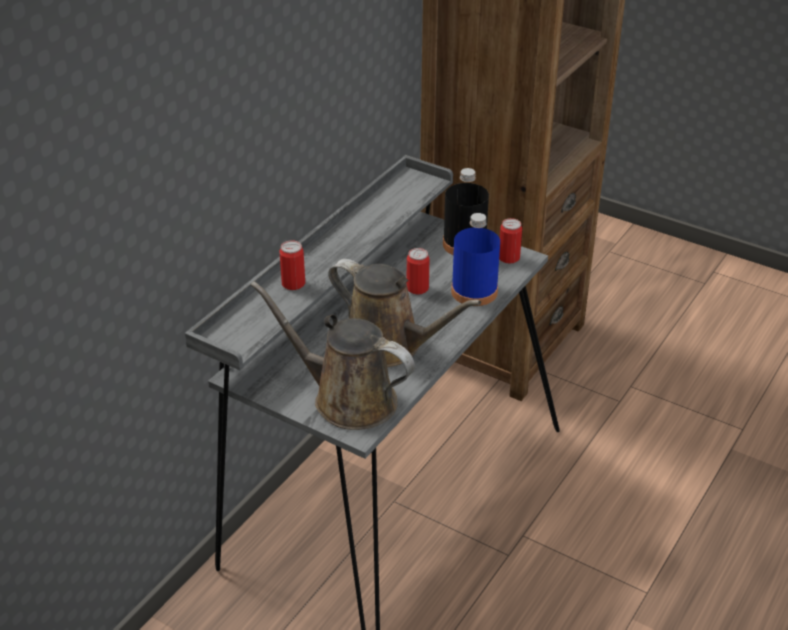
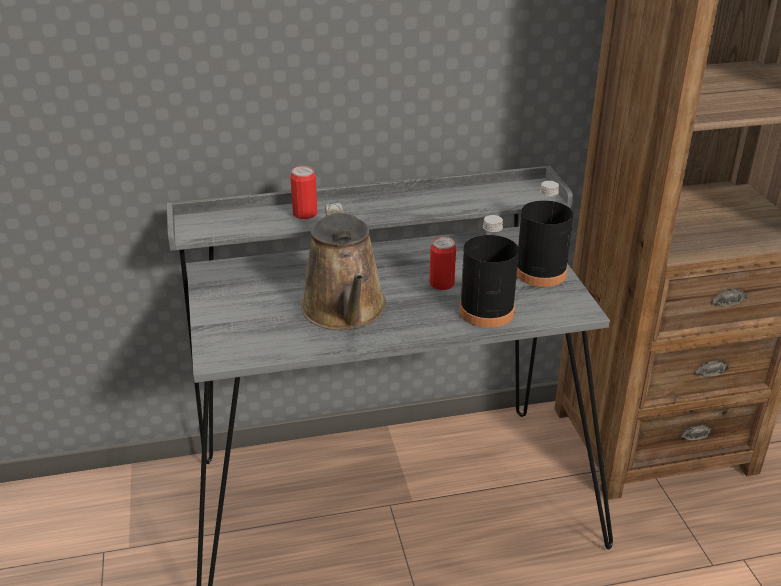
camera: 45 degrees right, 5 degrees down
brown watering can [251,281,415,430] -> none
blue bottle [451,213,500,306] -> black bottle [459,215,519,328]
can [499,218,522,264] -> none

